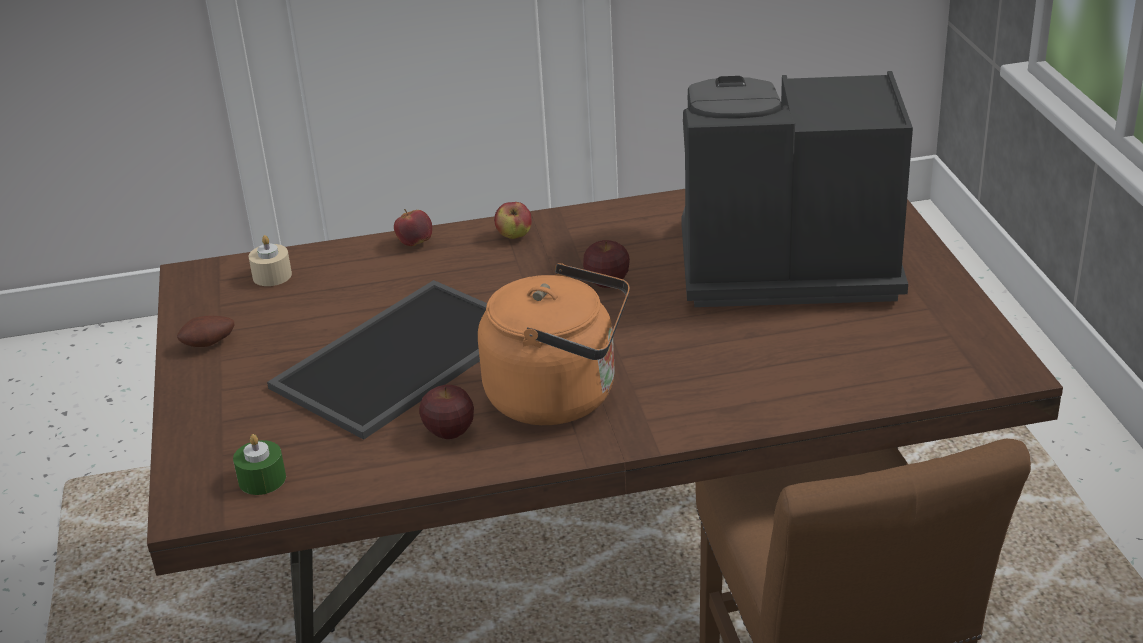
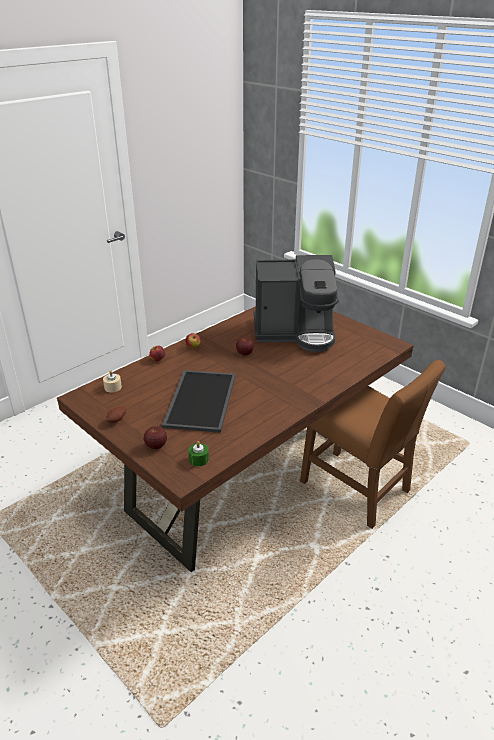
camera: 35 degrees left, 0 degrees up
apple [419,385,474,439] -> apple moved to [144,426,167,449]
orange kettle [478,263,630,425] -> none
coffee machine [681,71,913,307] -> coffee machine turned 150 degrees counterclockwise [254,255,339,352]

